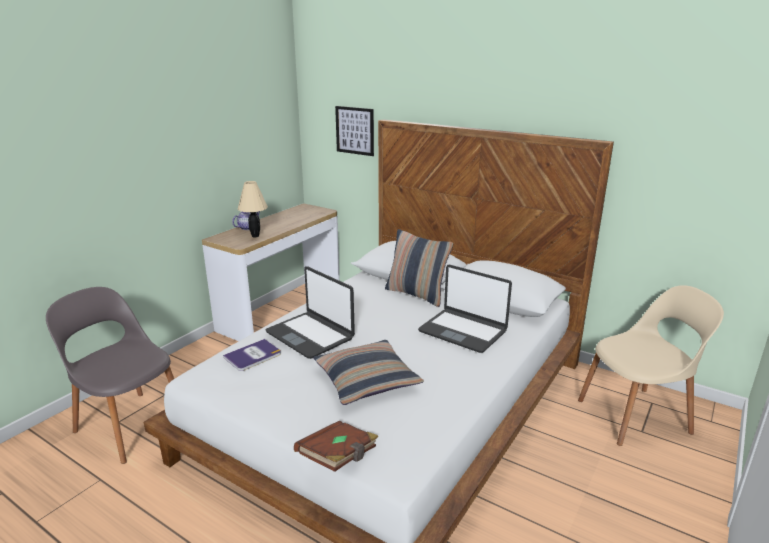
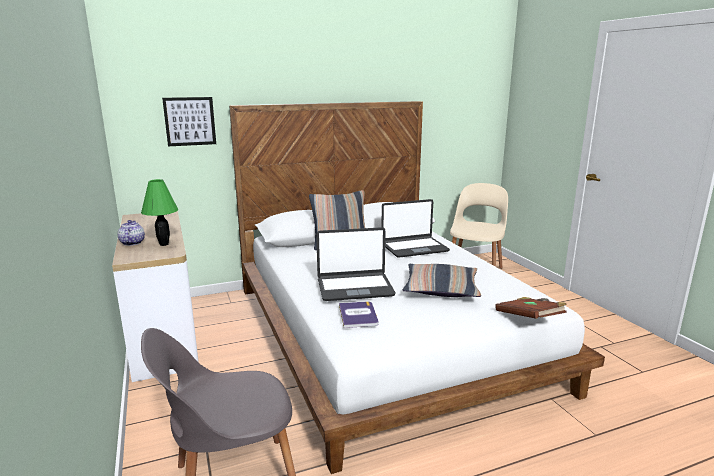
camera: 55 degrees left, 5 degrees down
beige table lamp [238,181,268,238] -> green table lamp [141,179,178,246]

